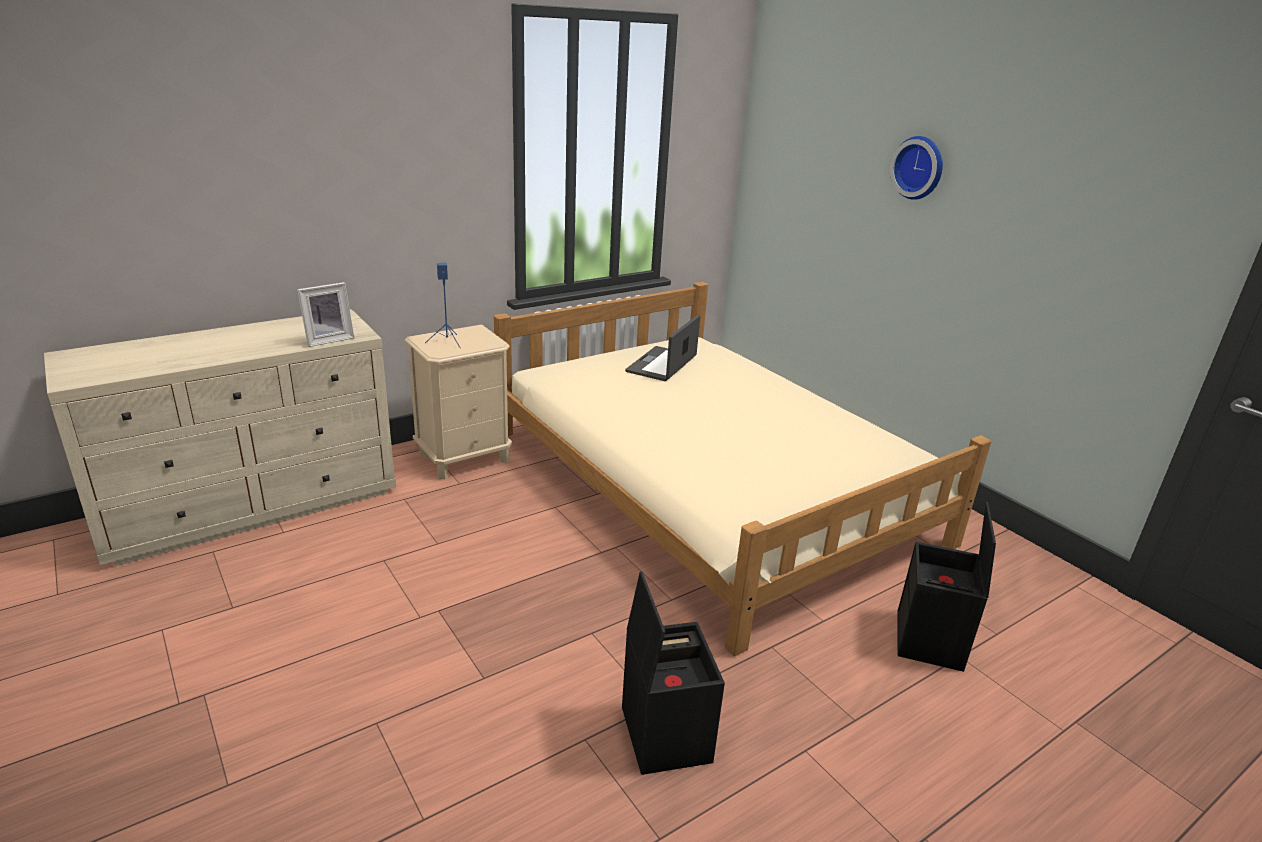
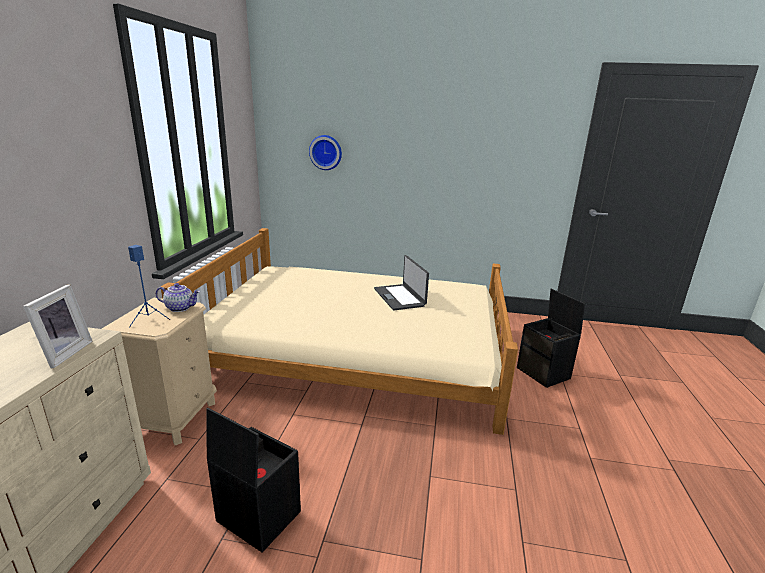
camera: 45 degrees left, 5 degrees down
black storage box [622,571,725,775] -> black storage box moved to [207,408,301,553]
laptop [625,315,700,381] -> laptop moved to [374,255,429,310]
wall clock [890,136,943,200] -> wall clock moved to [309,135,342,170]
none -> teapot [156,283,200,312]

